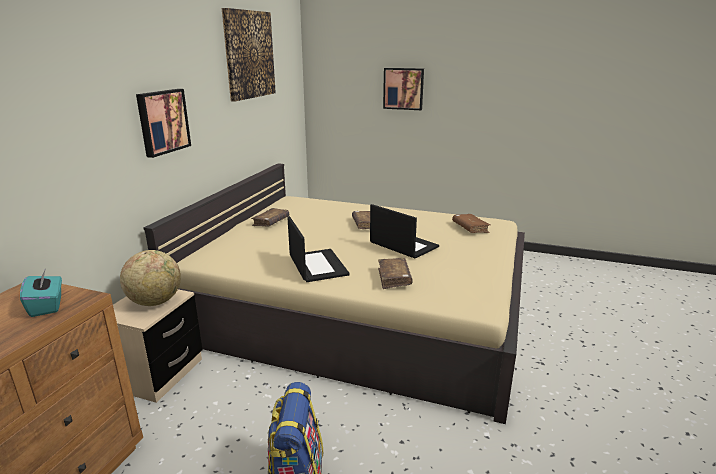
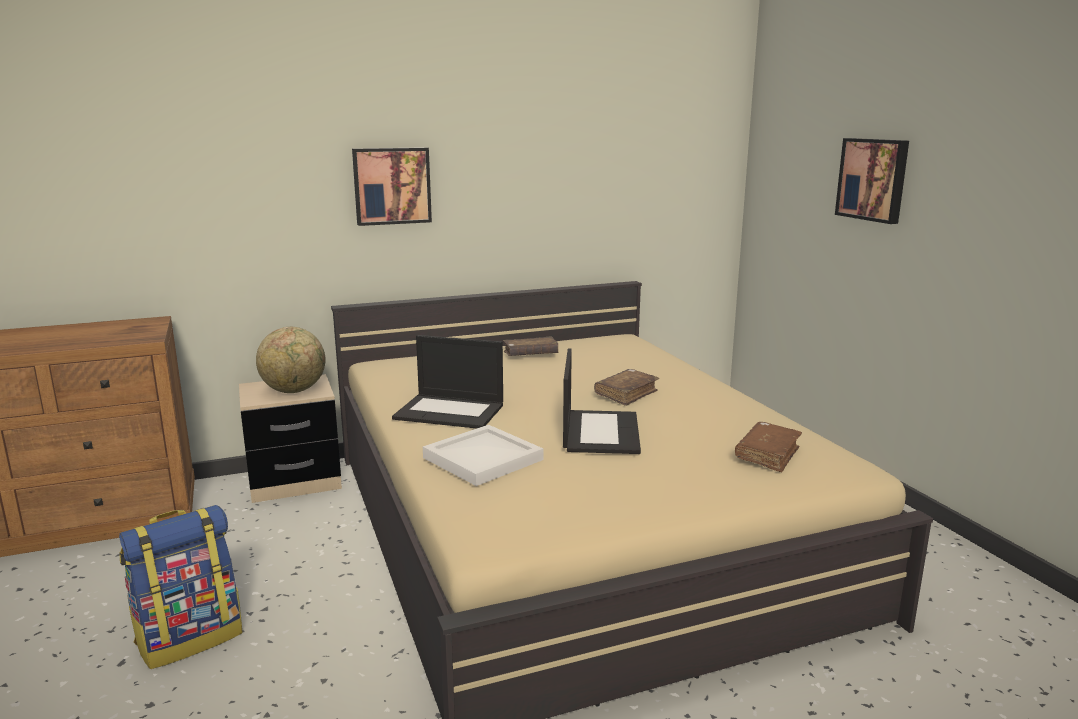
camera: 50 degrees right, 5 degrees down
turquoise tissue box [20,268,62,317] -> none
picture [222,8,276,102] -> none
laptop [287,216,350,282] -> laptop turned 75 degrees clockwise [392,335,503,429]
brown book [378,258,413,289] -> white tray [423,425,543,486]

